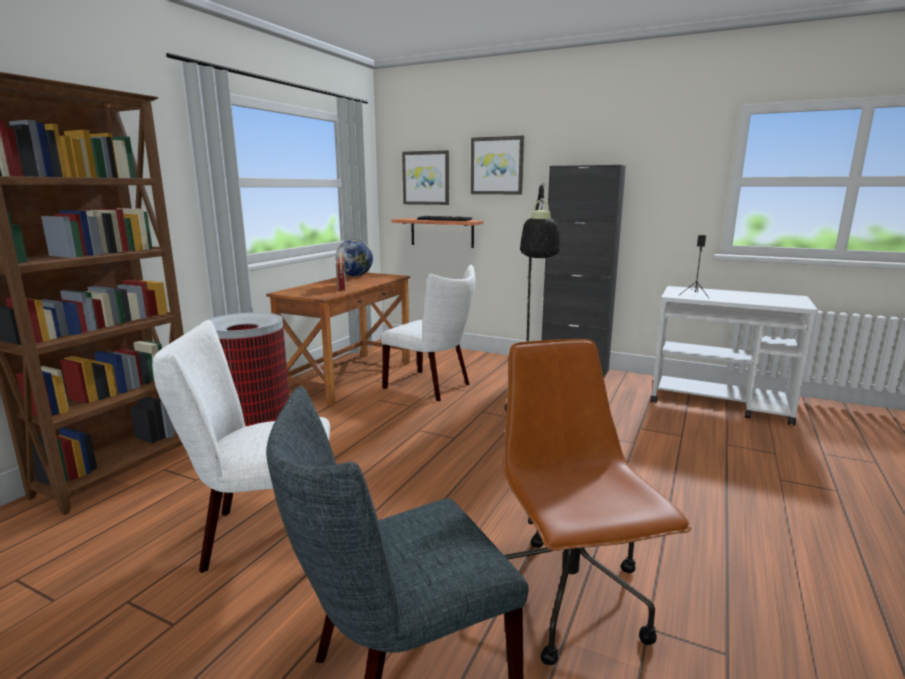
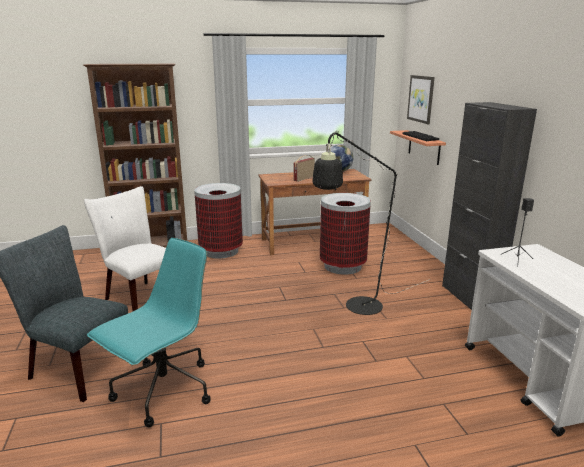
camera: 50 degrees right, 5 degrees up
white chair [381,265,475,401] -> trash can [320,193,371,274]
picture [471,136,524,194] -> none
brown office chair [503,339,692,665] -> turquoise office chair [87,238,211,428]

